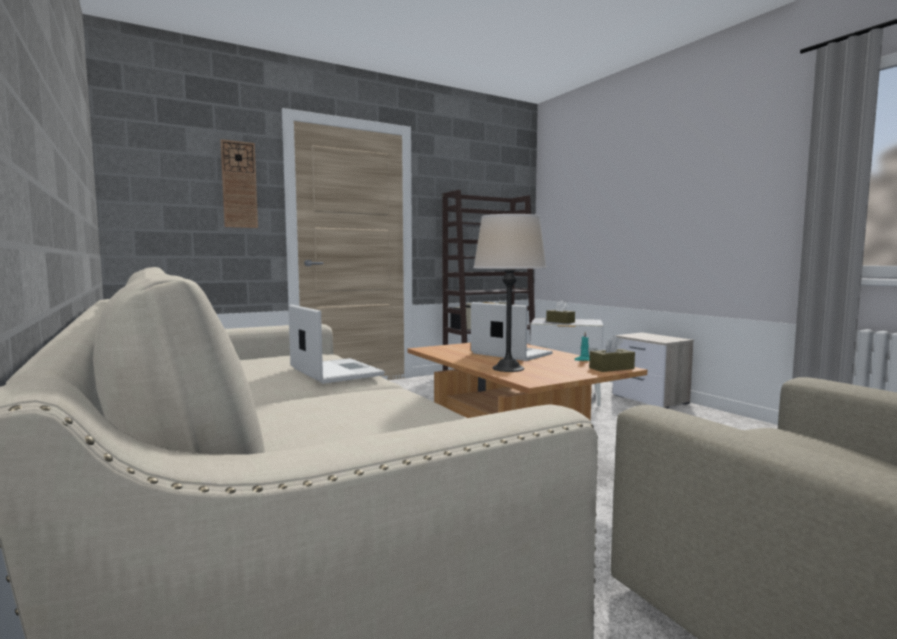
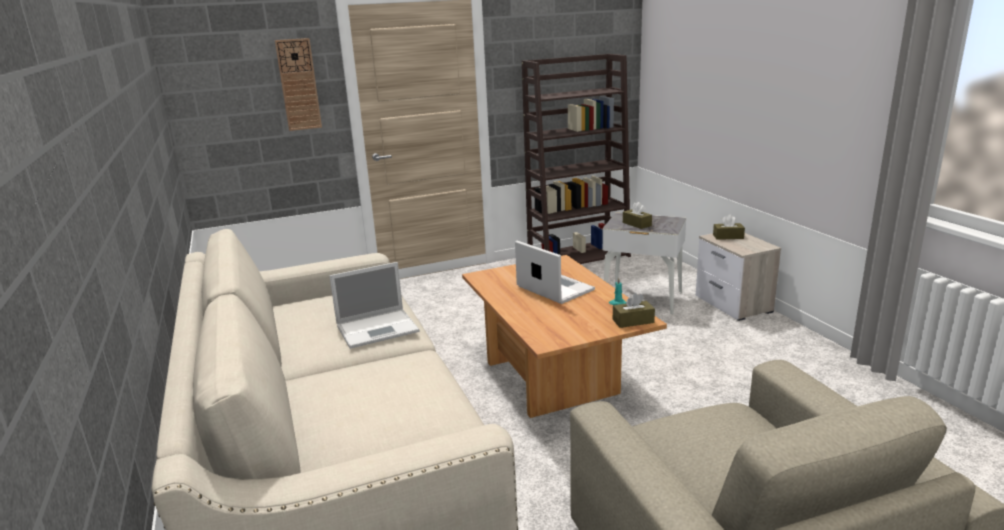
camera: 10 degrees right, 15 degrees up
laptop [288,305,385,384] -> laptop turned 90 degrees clockwise [329,262,419,349]
beige table lamp [473,214,547,372] -> none
none -> brown tissue box [713,215,745,240]

